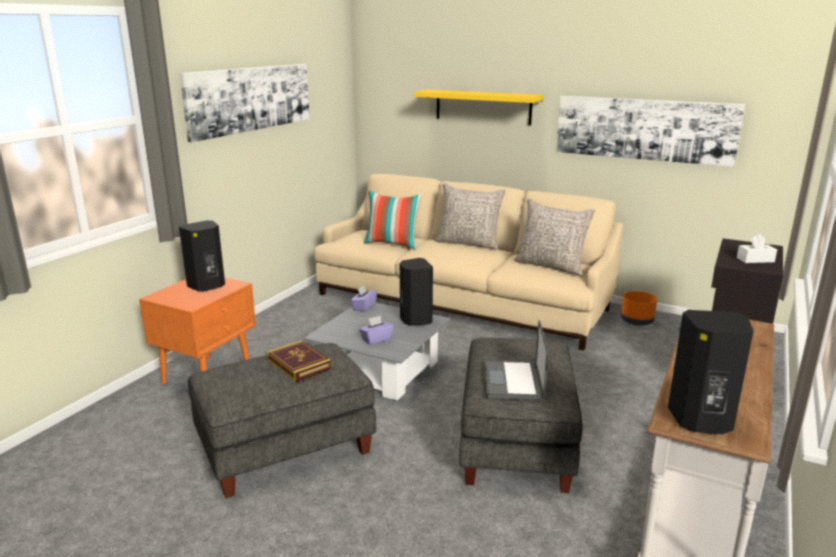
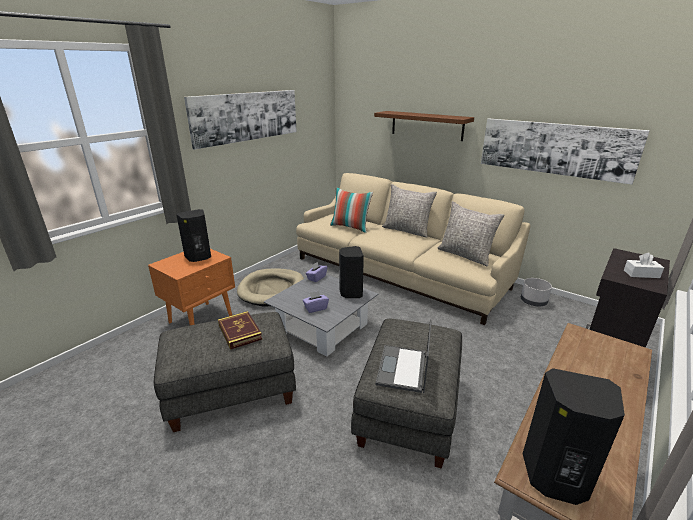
camera: 10 degrees right, 5 degrees up
yellow shelf [414,89,544,125] -> brown shelf [374,111,474,141]
orange planter [621,291,657,326] -> grey planter [521,278,552,306]
none -> beige dog bed [237,268,304,306]

